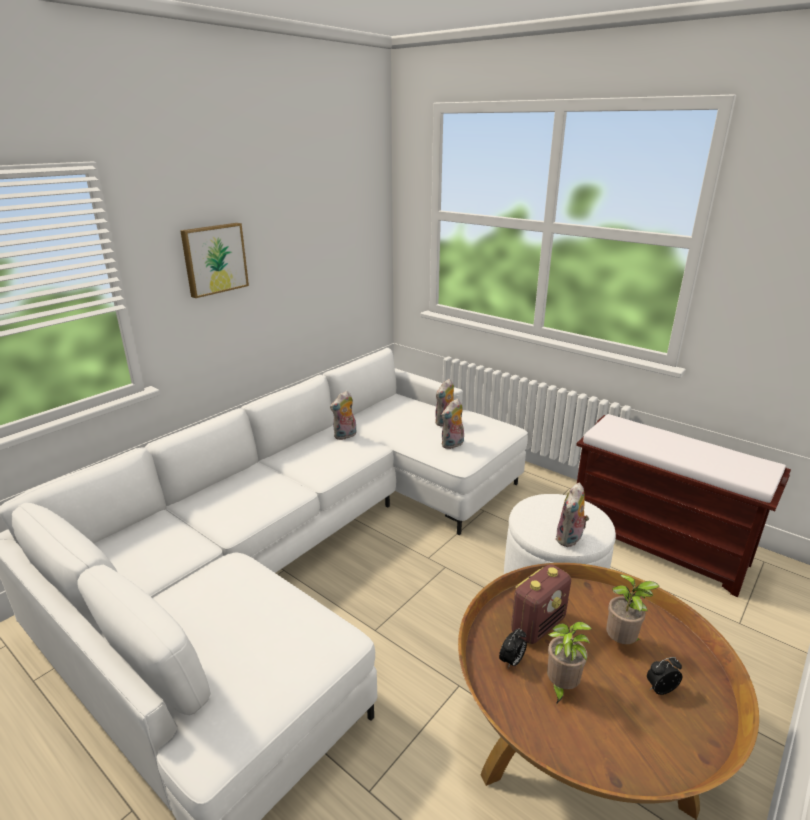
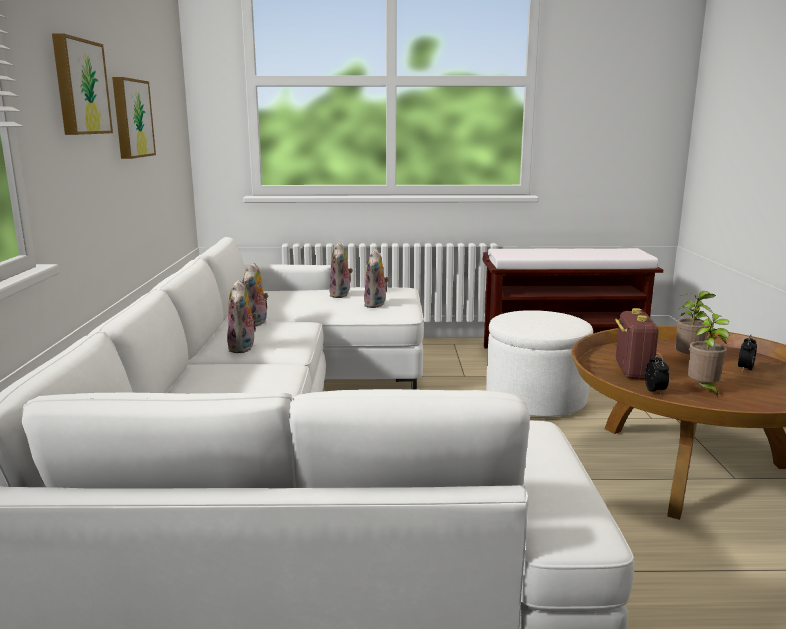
camera: 40 degrees left, 10 degrees down
plush toy [555,483,589,547] -> plush toy moved to [227,280,258,353]
none -> picture [112,77,156,159]

